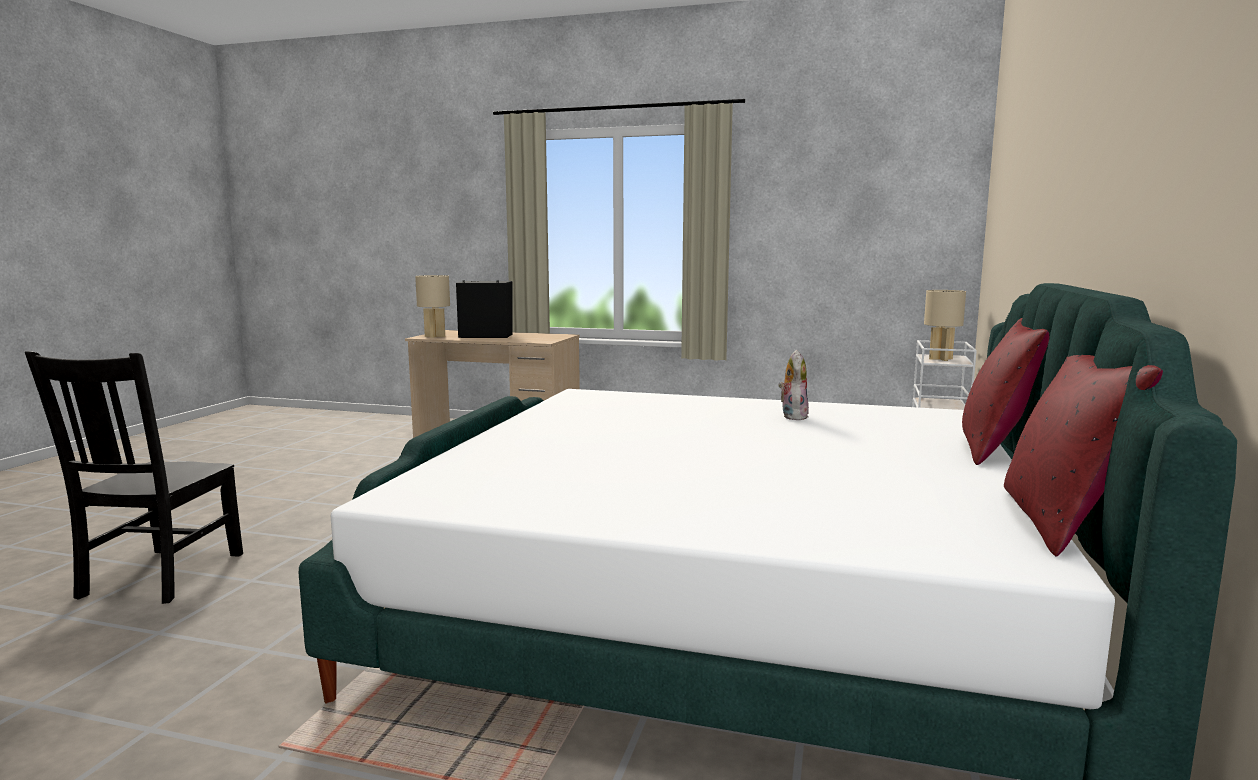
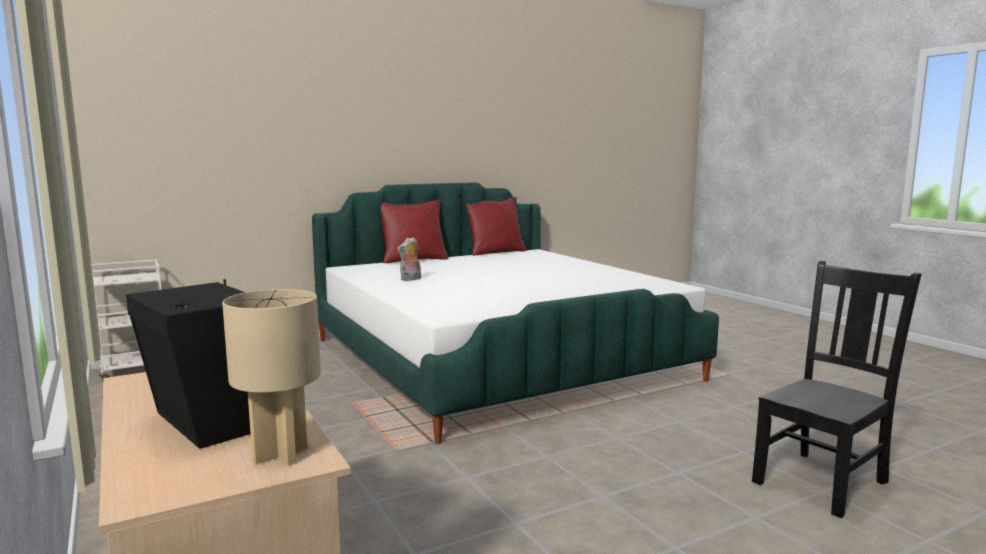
camera: 135 degrees left, 0 degrees up
beige table lamp [924,290,966,361] -> none

